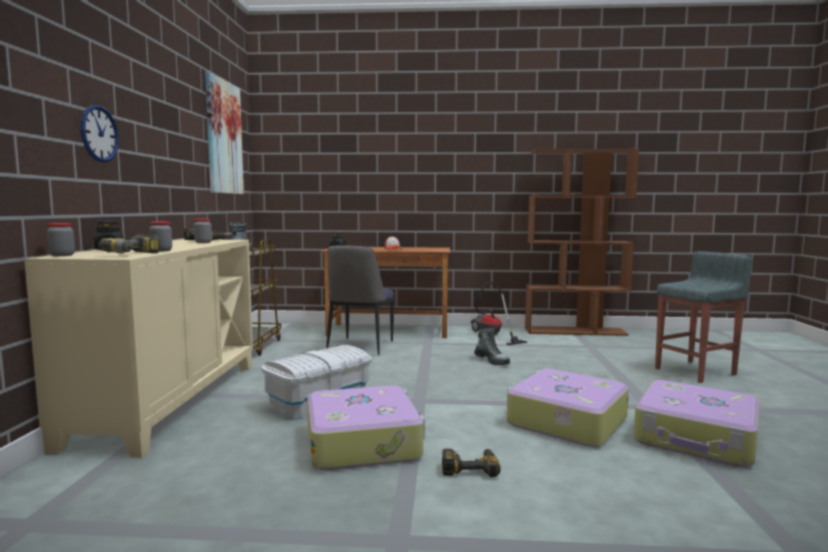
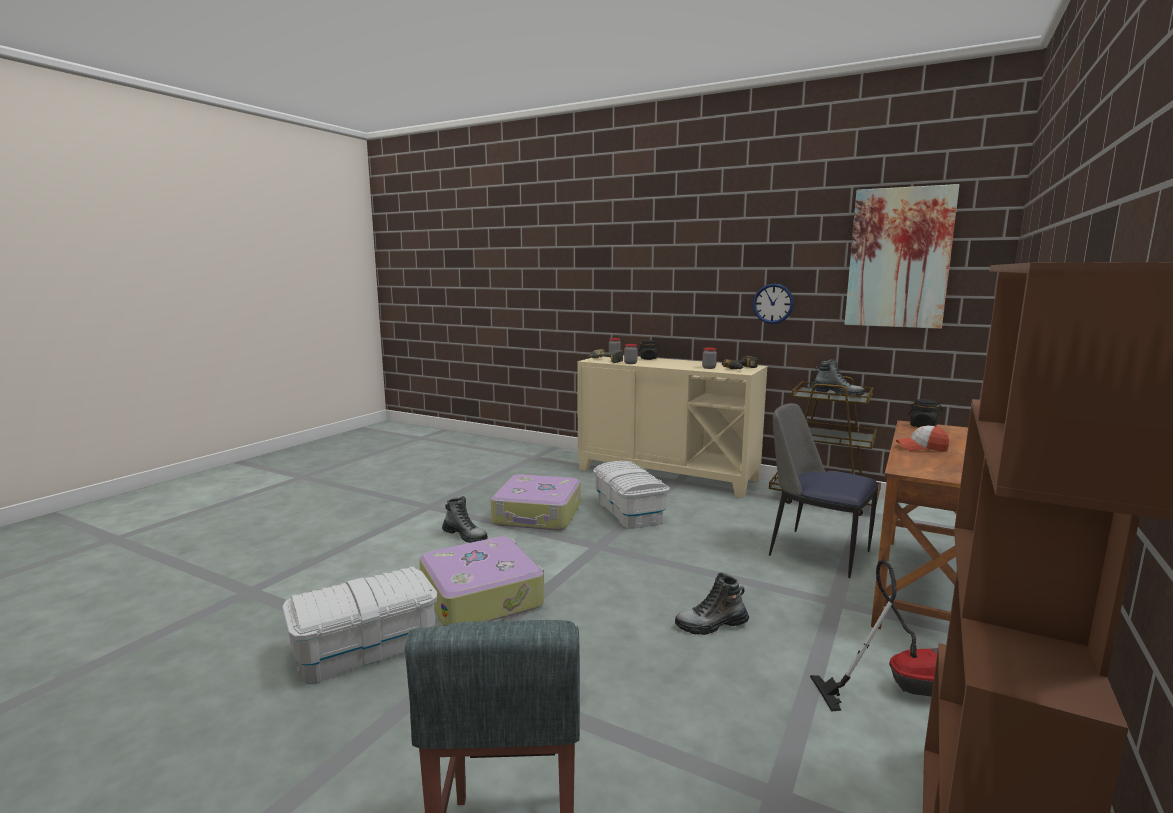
camera: 115 degrees right, 5 degrees up
wall clock [80,105,119,163] -> wall clock moved to [753,283,794,324]
power drill [442,449,501,477] -> boot [442,496,488,543]
suitcase [634,380,760,467] -> white storage box [282,566,437,684]

